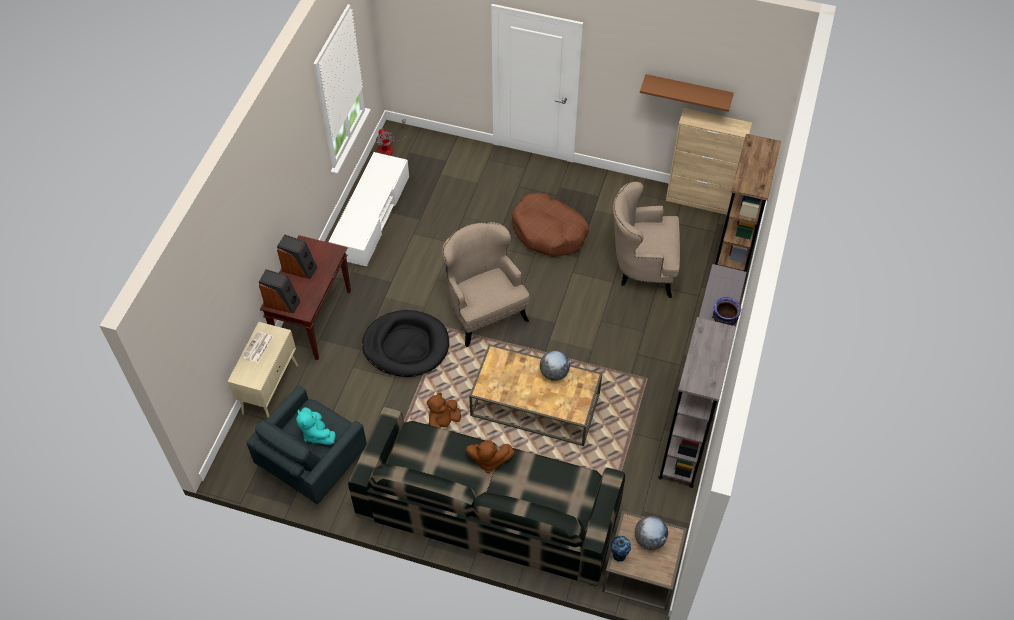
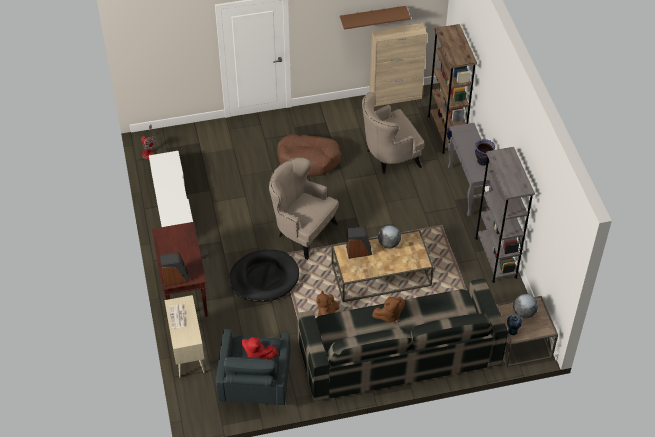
camera: 30 degrees left, 5 degrees down
speaker [277,235,317,279] -> speaker moved to [346,227,372,259]
turquoise plush toy [296,407,336,445] -> red plush toy [241,337,278,359]

